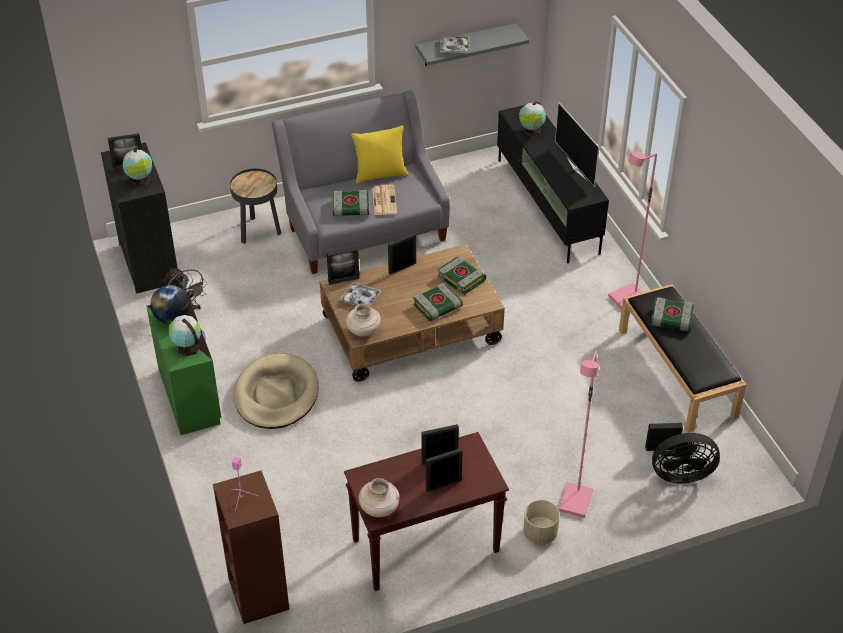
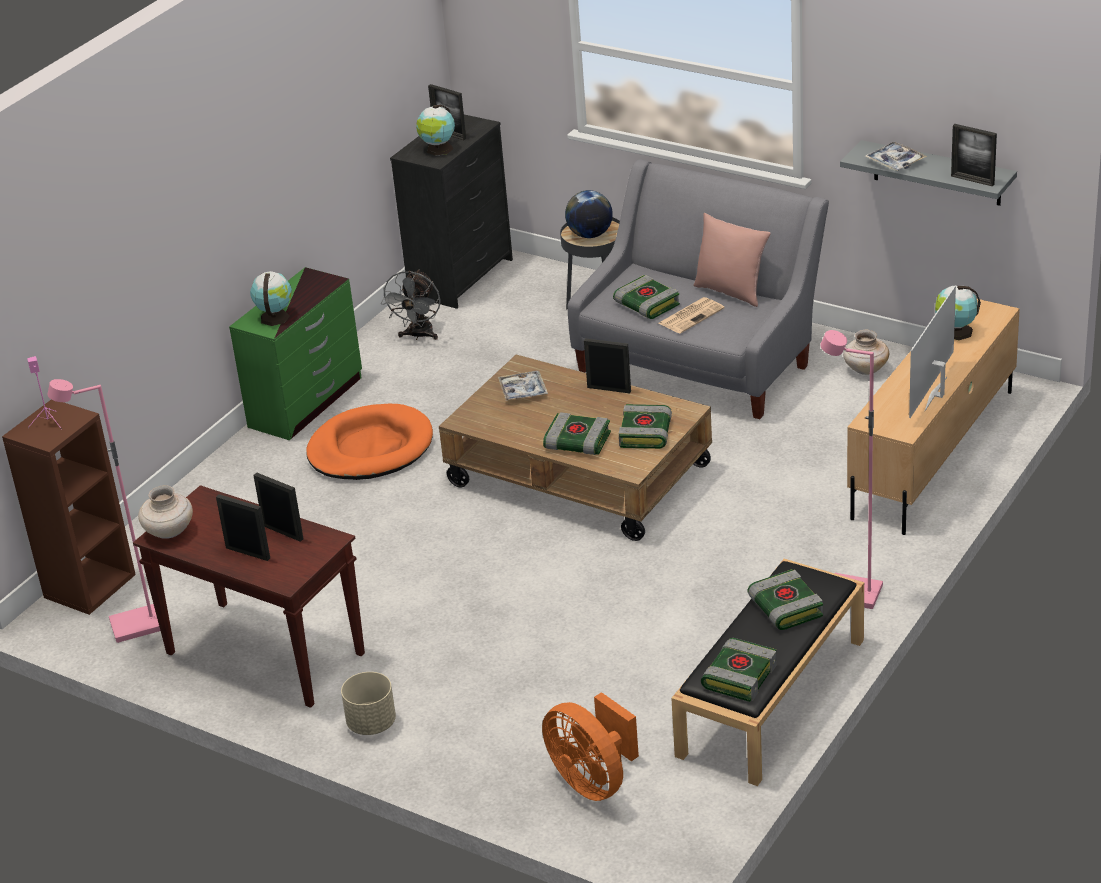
camera: 55 degrees right, 10 degrees down
globe [150,285,190,324] -> globe moved to [565,190,613,238]
beige dog bed [233,354,319,429] -> orange dog bed [306,404,433,480]
picture frame [327,248,359,285] -> picture frame moved to [951,124,997,186]
beige vase [346,303,381,337] -> beige vase moved to [843,330,889,375]
yellow pillow [351,126,408,183] -> pink pillow [694,213,771,307]
black tv stand [497,105,609,263] -> beige tv stand [847,299,1020,535]
pink floor lamp [558,351,599,518] -> pink floor lamp moved to [47,379,160,643]
black fan [645,423,720,483] -> orange fan [542,692,639,801]
none -> book [701,638,777,702]

